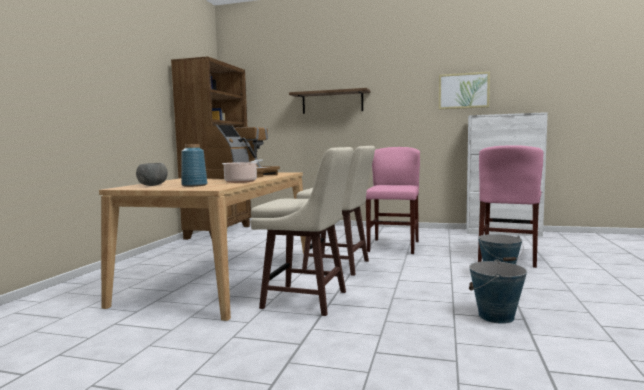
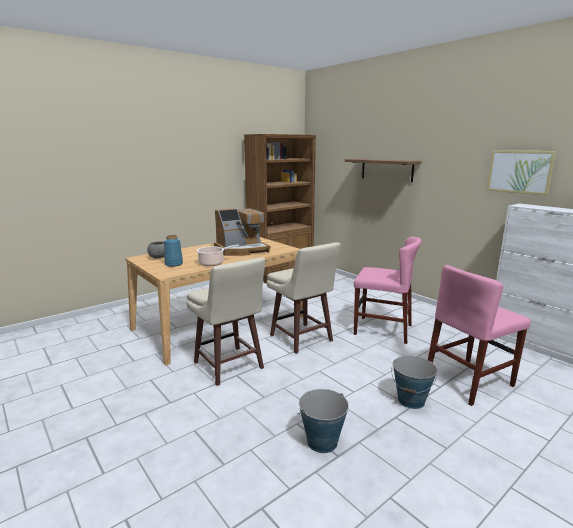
camera: 35 degrees right, 10 degrees up
pink chair [366,147,420,254] -> pink chair turned 60 degrees clockwise [354,237,422,344]

